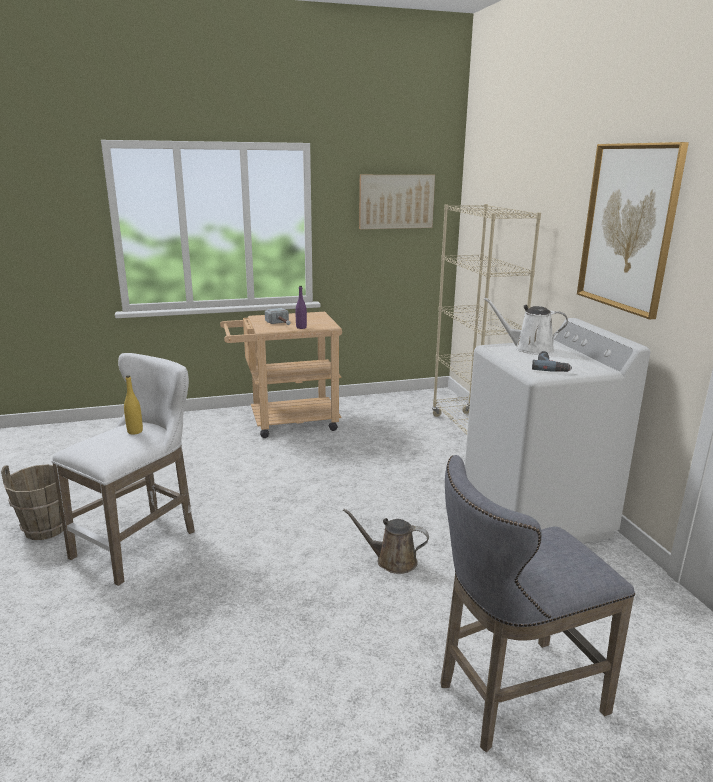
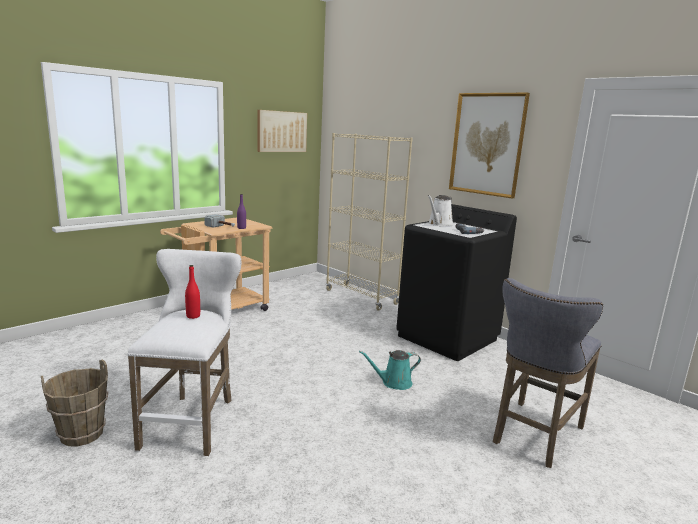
camera: 30 degrees left, 5 degrees down
yellow bottle [124,375,143,434] -> red bottle [185,265,200,319]
brown watering can [343,509,429,574] -> turquoise watering can [359,350,421,390]
white washing machine [465,318,650,543] -> black washing machine [396,204,517,361]
white watering can [484,298,568,355] -> white watering can turned 45 degrees counterclockwise [427,195,453,226]

